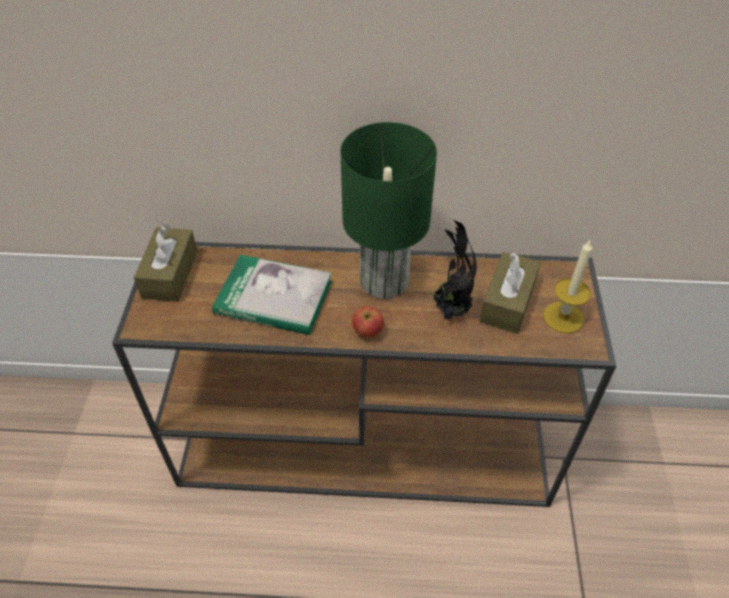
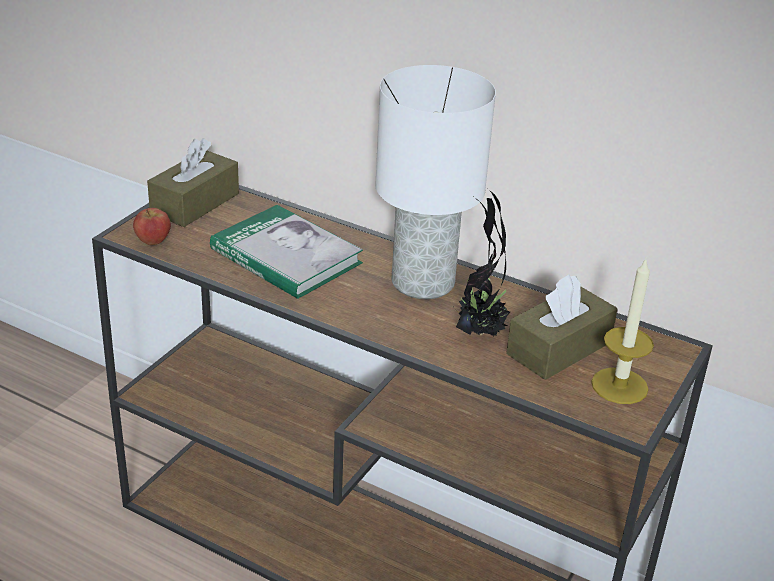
camera: 25 degrees right, 15 degrees down
green table lamp [340,122,437,299] -> white table lamp [375,65,496,299]
apple [352,306,384,338] -> apple moved to [133,208,171,245]

